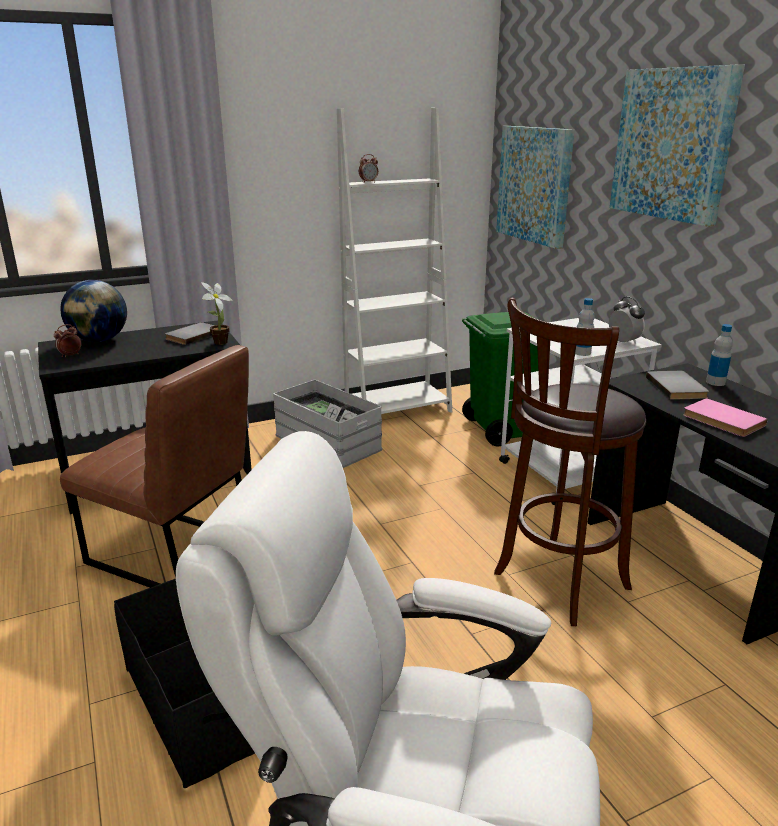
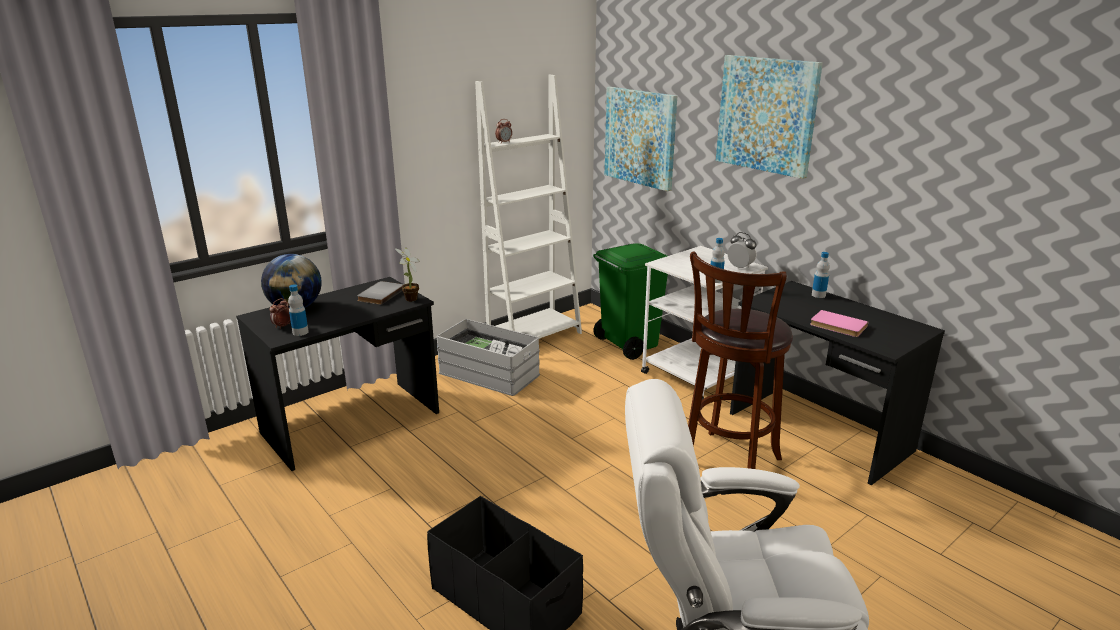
camera: 15 degrees left, 0 degrees up
brown chair [60,345,249,588] -> none
grey book [646,371,709,400] -> none
none -> bottle [288,284,309,336]

